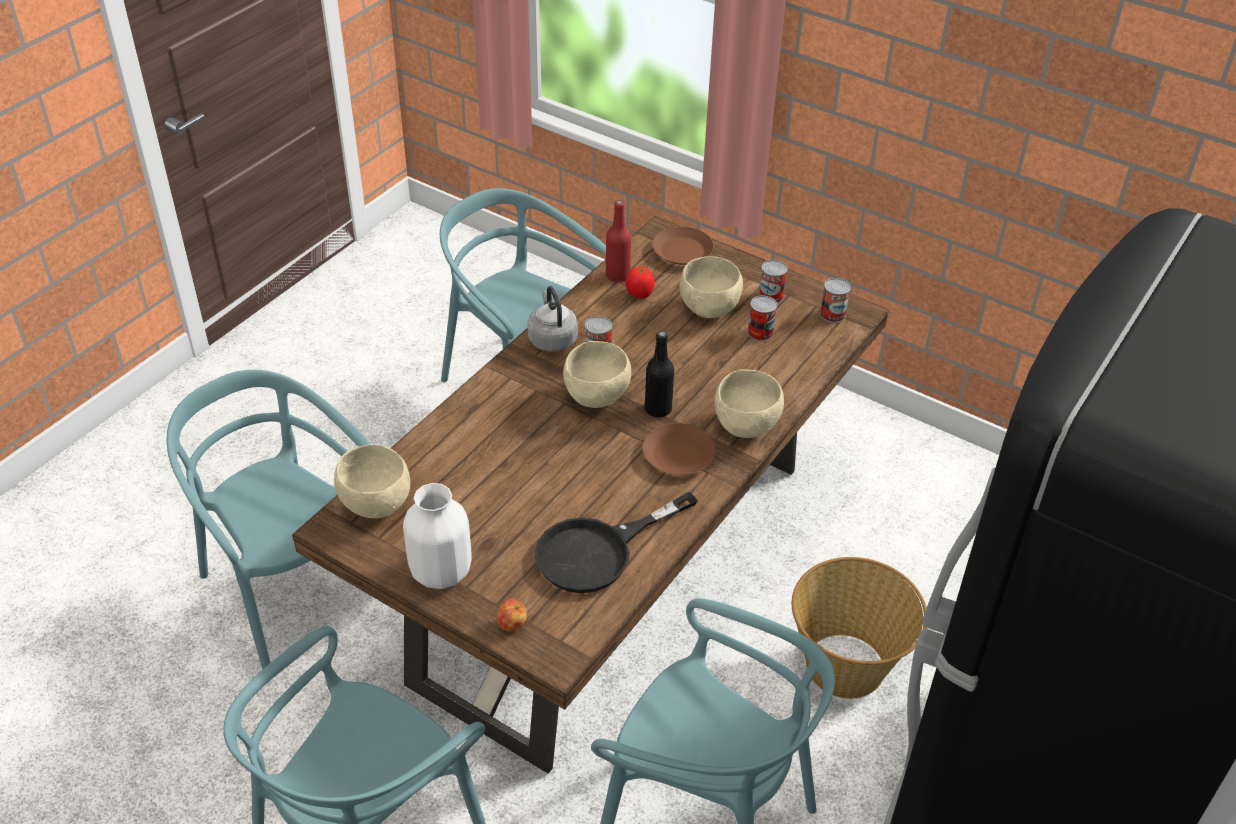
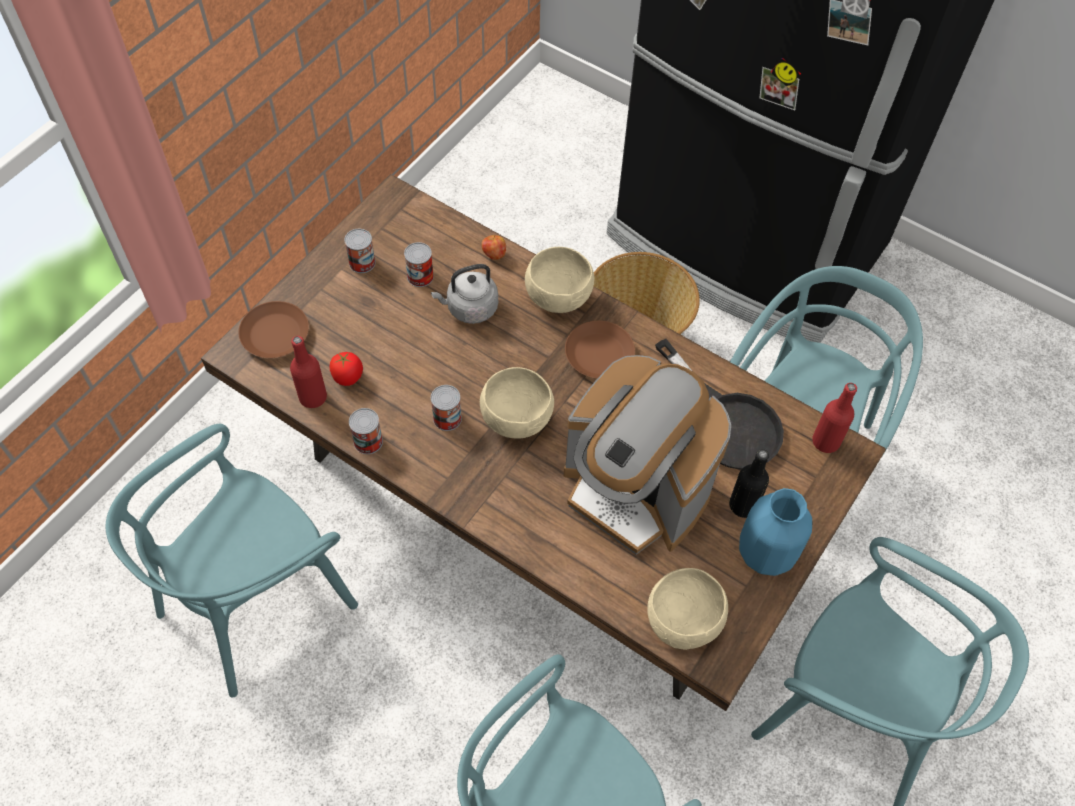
camera: 90 degrees left, 15 degrees up
white vase [403,483,472,589] -> blue vase [739,488,812,576]
apple [497,599,527,631] -> apple moved to [482,235,506,260]
grey kettle [527,286,578,352] -> grey kettle moved to [431,264,498,324]
black bottle [645,331,674,417] -> black bottle moved to [729,449,769,518]
beige bowl [680,256,743,318] -> none
can [820,278,851,323] -> can moved to [349,408,383,454]
none -> coffee machine [564,355,731,555]
none -> red bottle [812,383,857,453]

